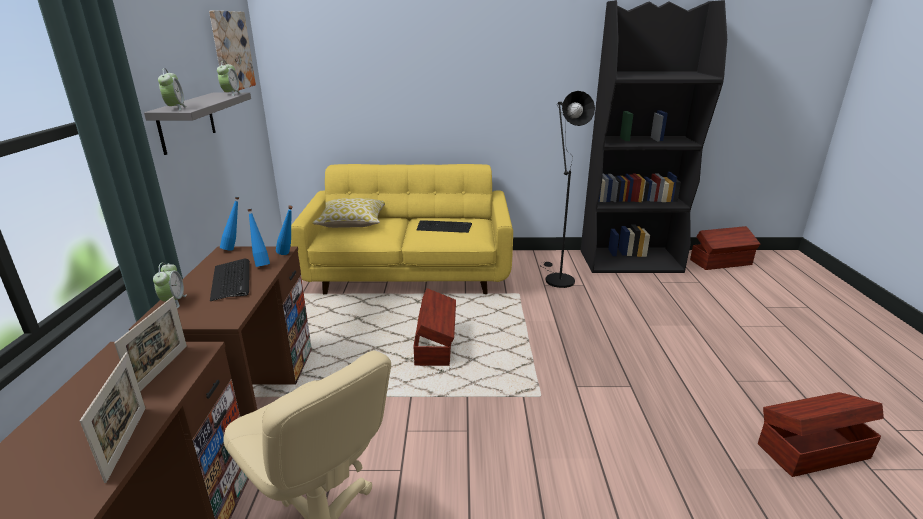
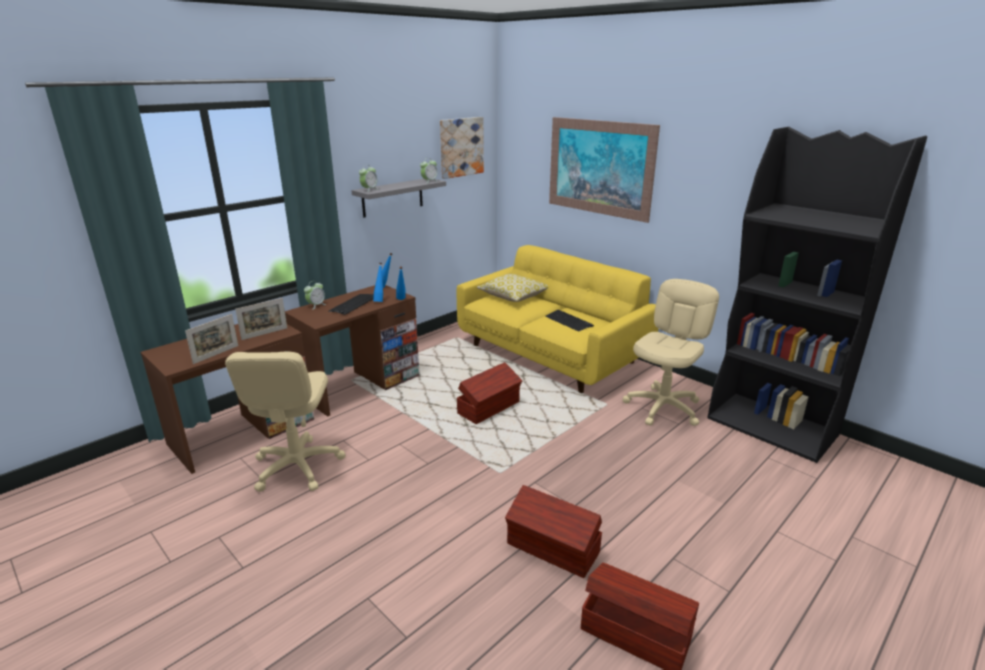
camera: 45 degrees right, 0 degrees up
black floor lamp [540,91,595,288] -> beige office chair [623,279,719,426]
brown storage box [690,226,760,270] -> brown storage box moved to [505,485,602,578]
none -> picture [549,117,660,223]

